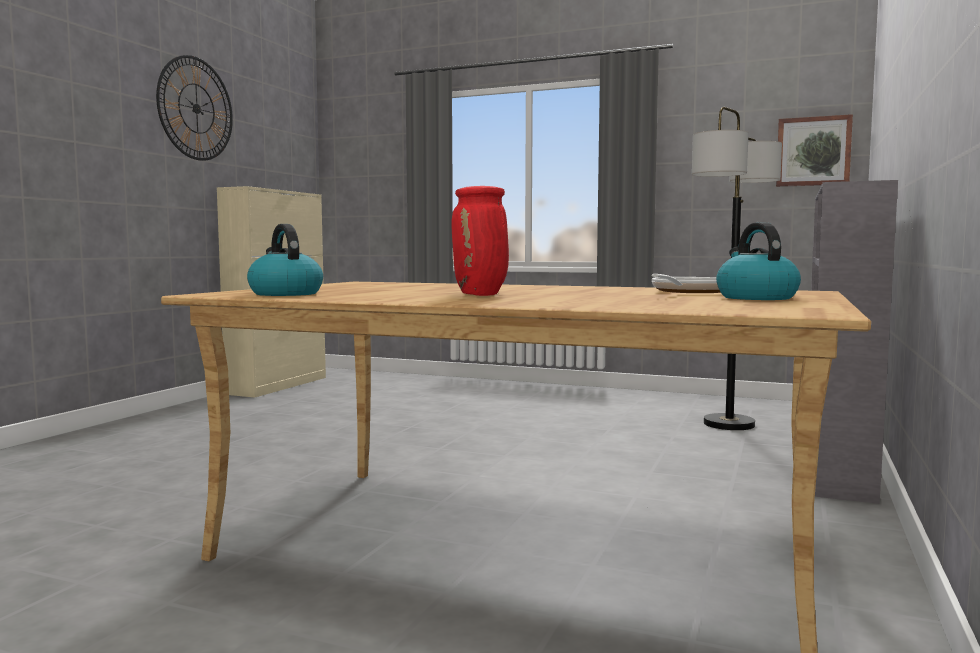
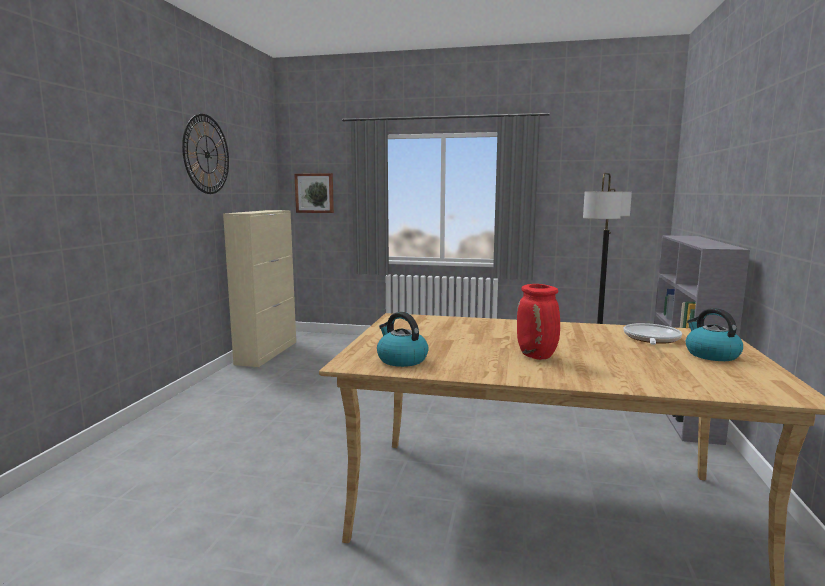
camera: 10 degrees left, 5 degrees up
picture [776,114,853,187] -> picture moved to [294,173,334,213]

